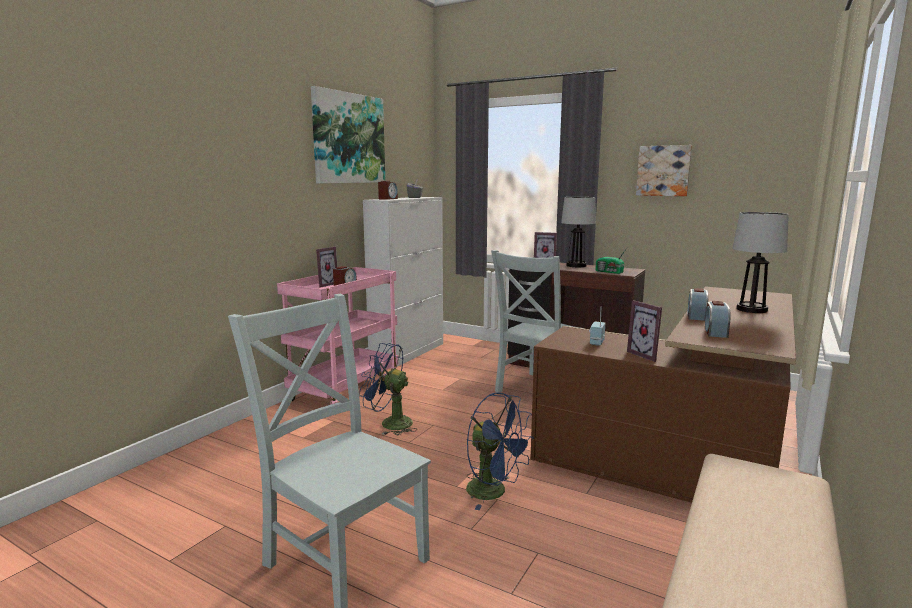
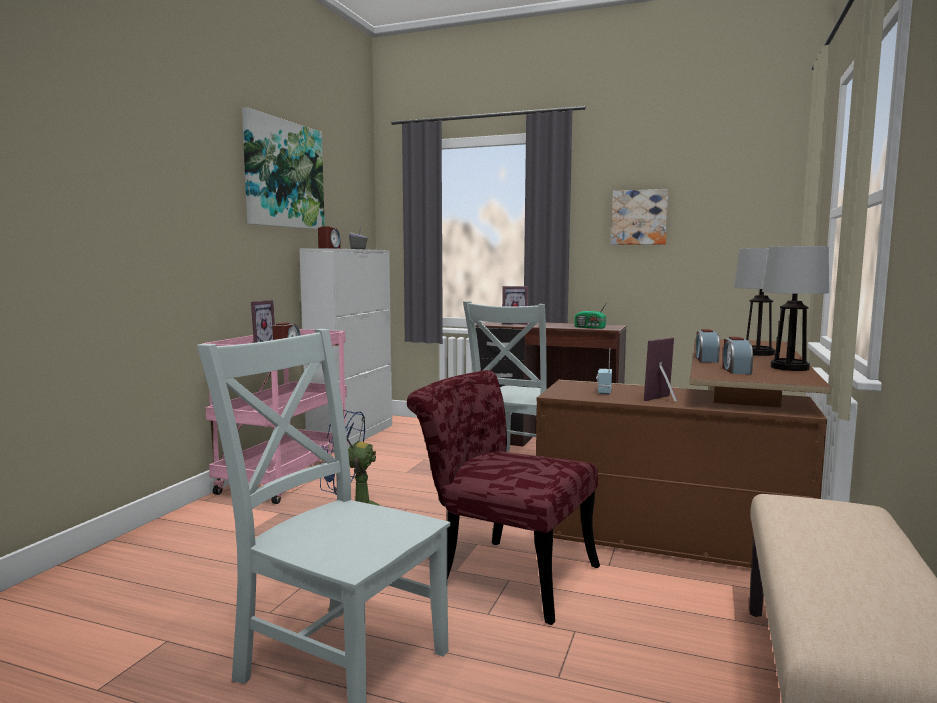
camera: 10 degrees left, 5 degrees down
blue fan [466,392,534,510] -> red chair [407,370,600,625]
table lamp [561,197,596,267] -> table lamp moved to [762,246,829,371]
picture frame [627,300,662,362] -> picture frame turned 90 degrees clockwise [644,338,677,401]

